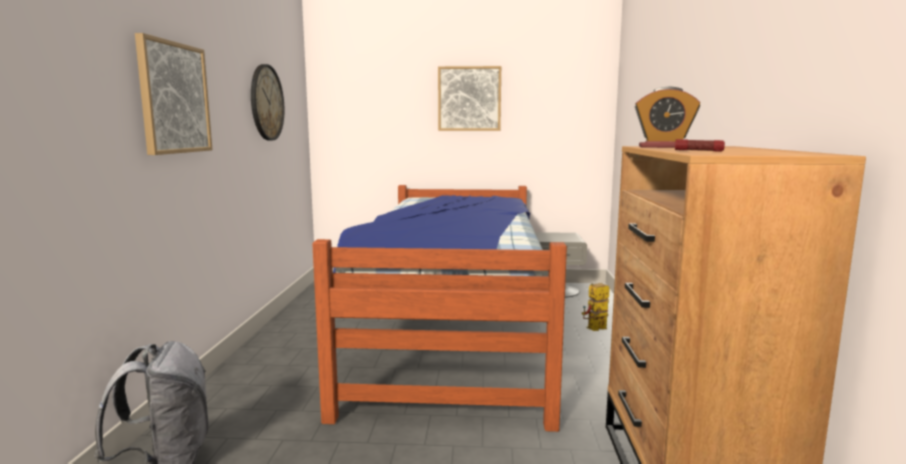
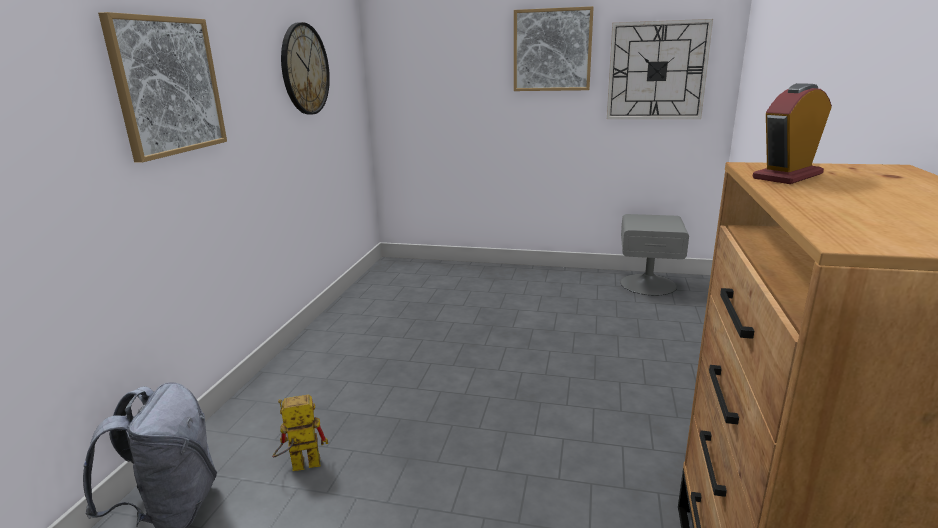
camera: 10 degrees right, 10 degrees up
bed [312,185,567,432] -> none
toy robot [582,283,610,331] -> toy robot moved to [272,394,328,471]
alarm clock [635,87,700,148] -> alarm clock turned 120 degrees clockwise [752,83,832,184]
flashlight [675,139,725,152] -> none
none -> wall clock [607,19,713,119]

